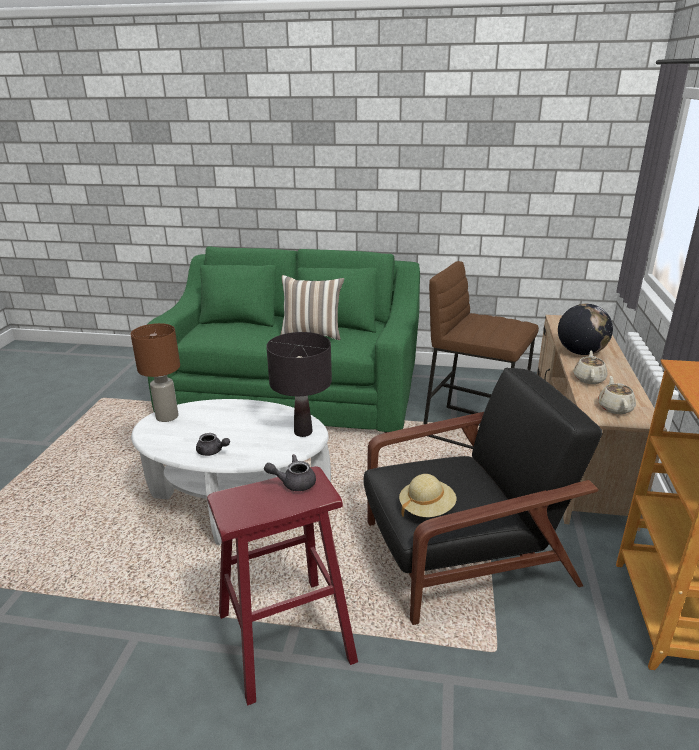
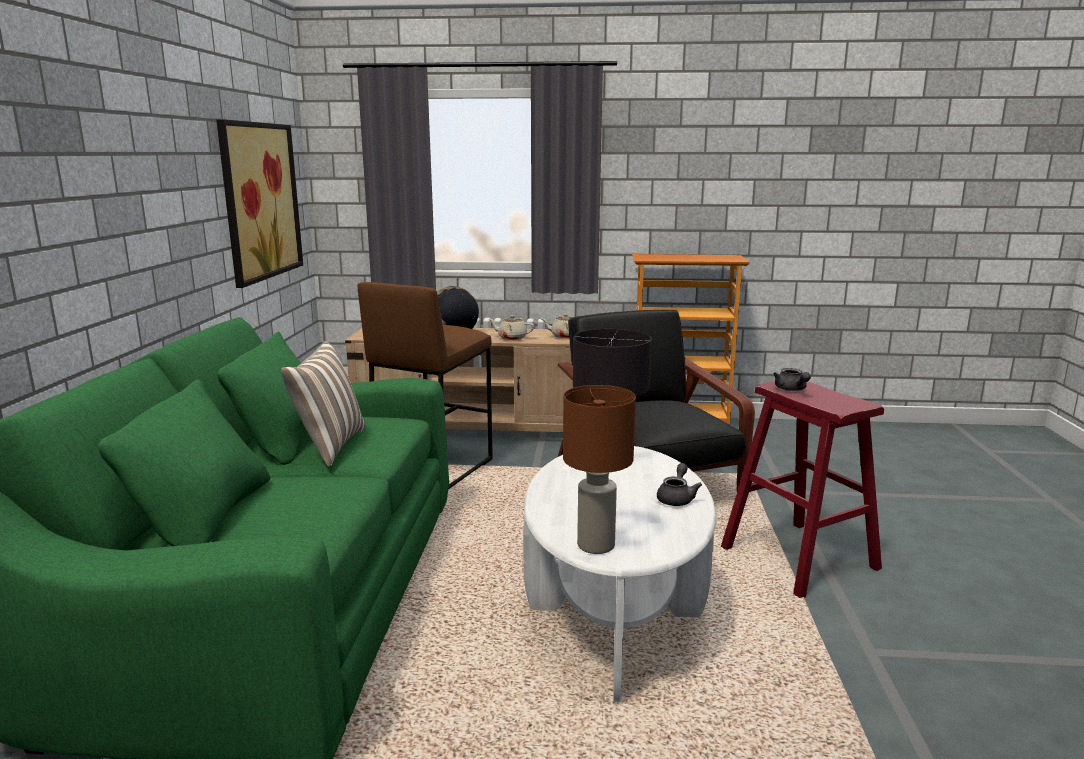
camera: 95 degrees left, 10 degrees down
beige hat [399,474,456,517] -> none
none -> picture [216,119,303,288]

